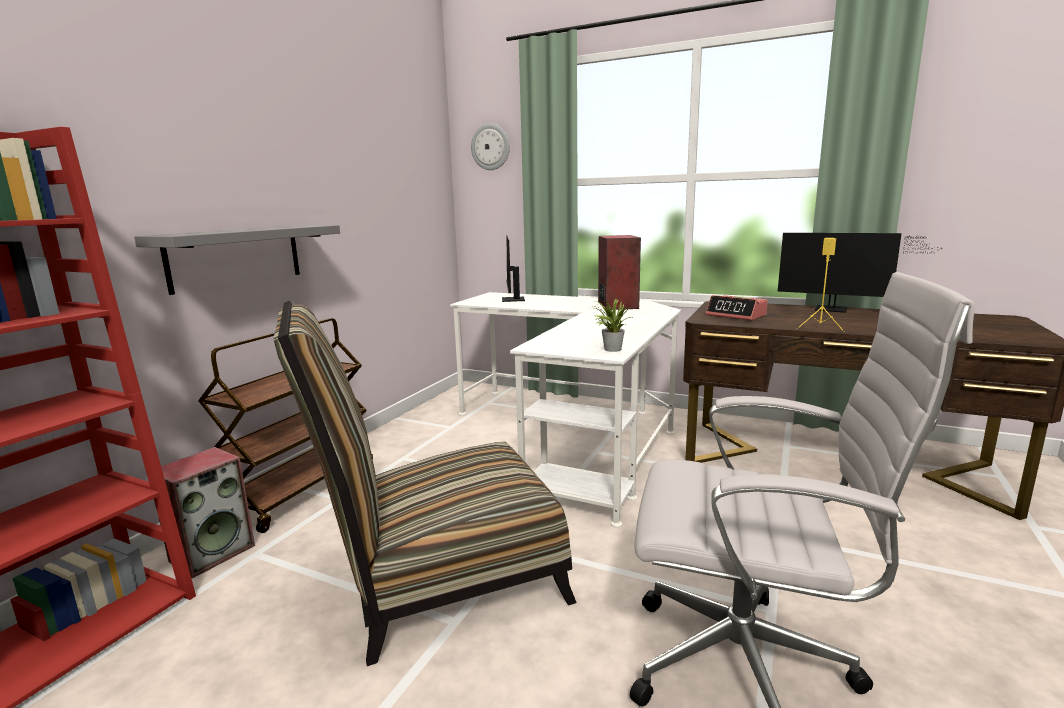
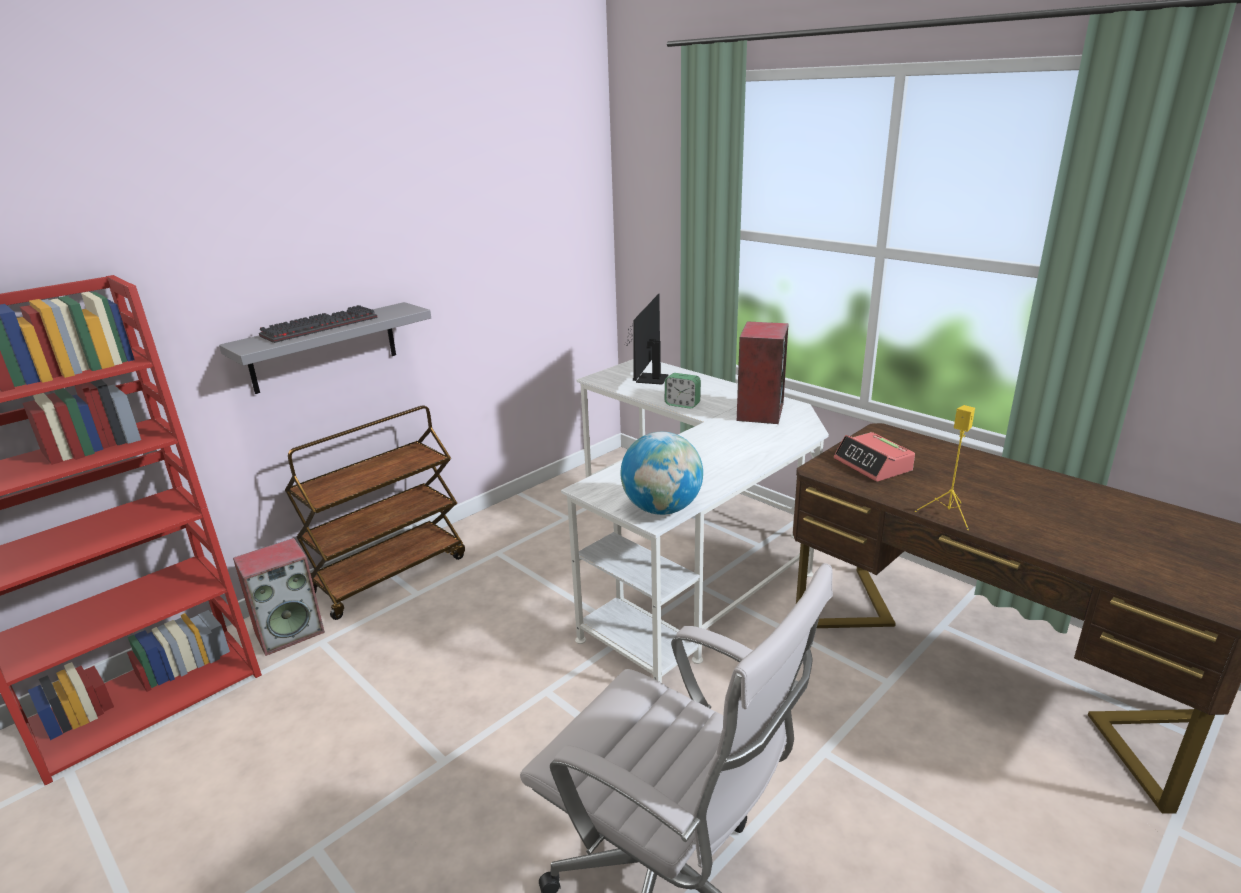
camera: 20 degrees right, 10 degrees up
chair [273,301,577,666] -> none
wall clock [471,124,510,170] -> none
potted plant [593,299,632,352] -> globe [620,432,703,515]
monitor [778,233,943,313] -> none
none -> keyboard [259,305,377,343]
none -> alarm clock [665,373,701,409]

